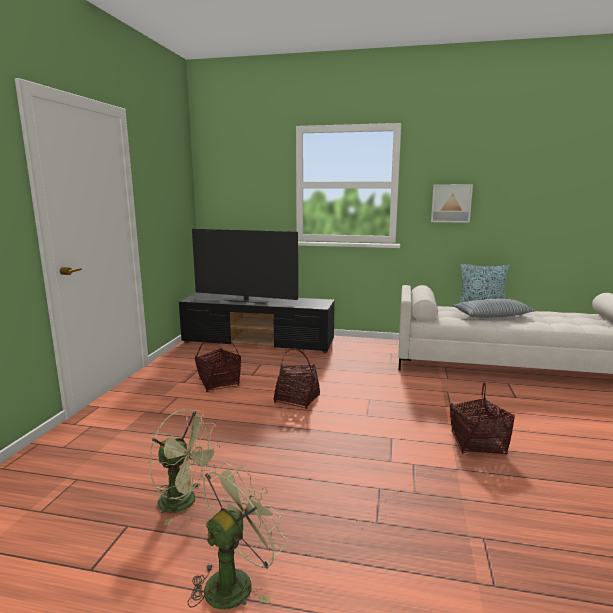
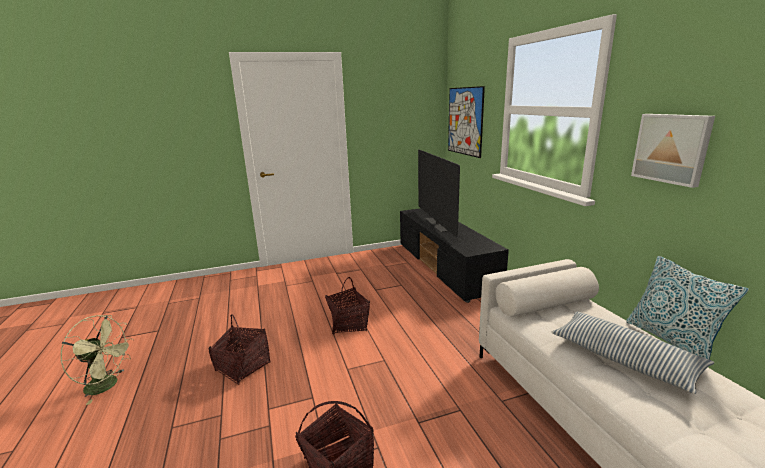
camera: 60 degrees right, 5 degrees up
green fan [149,409,220,525] -> none
basket [195,337,241,392] -> basket moved to [208,314,270,385]
none -> picture [448,86,485,158]

